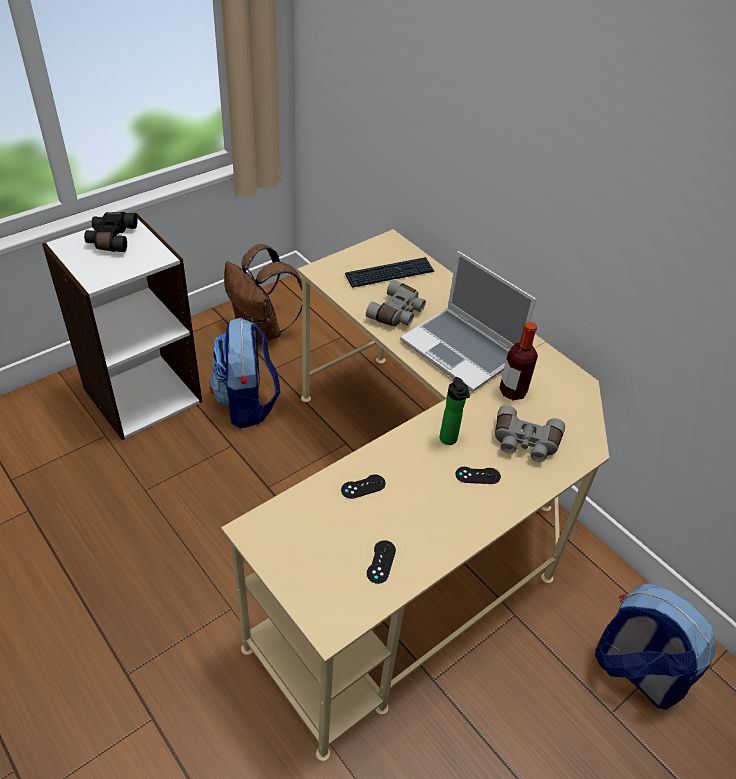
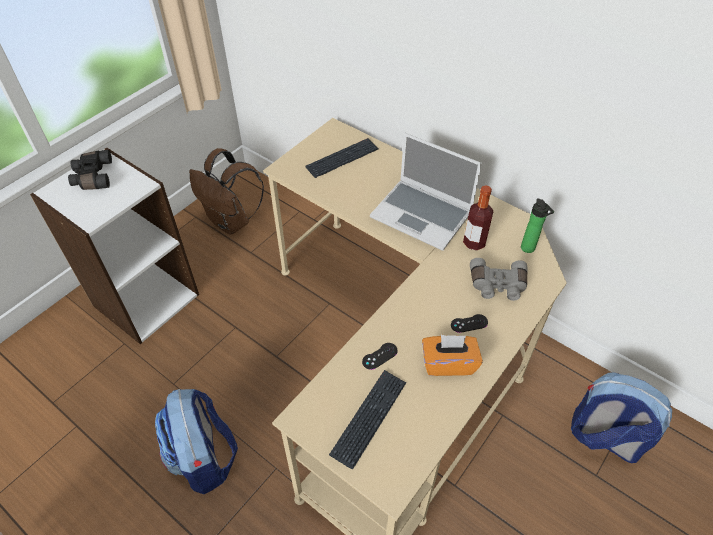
camera: 10 degrees left, 5 degrees up
backpack [210,317,281,429] -> backpack moved to [155,389,238,494]
grey binoculars [366,280,426,326] -> none
black game controller [367,540,396,584] -> none
bottle [440,377,470,445] -> bottle moved to [521,198,554,253]
none -> keyboard [329,370,406,469]
none -> orange tissue box [422,335,483,376]

